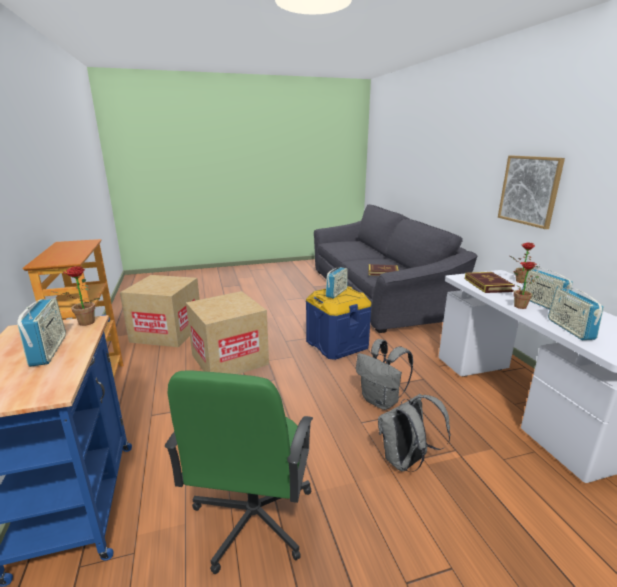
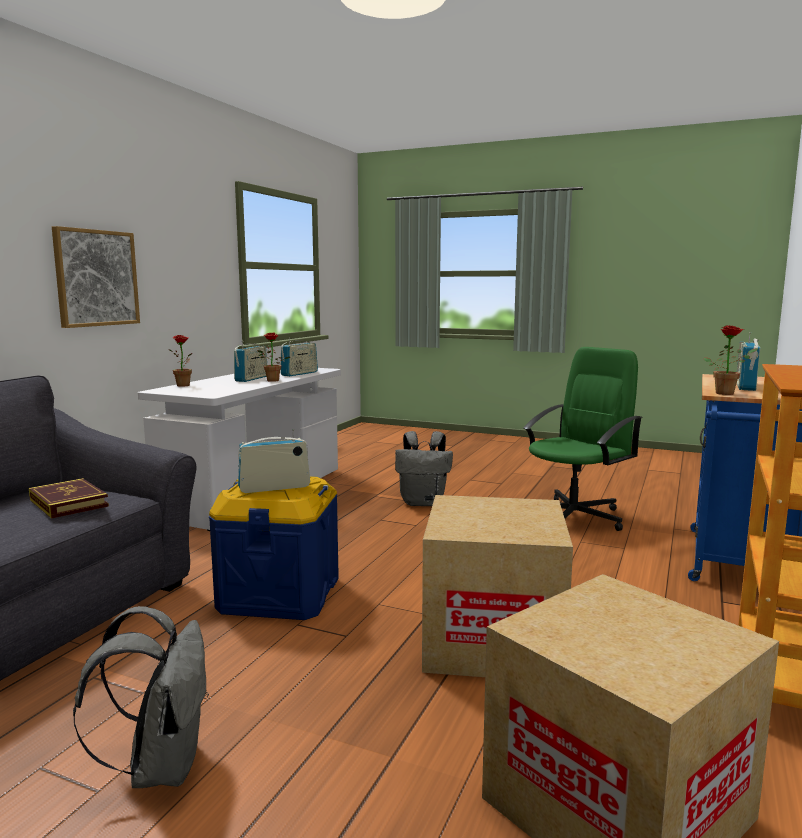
camera: 140 degrees left, 10 degrees down
grey backpack [356,339,413,410] -> grey backpack moved to [73,606,209,788]
book [465,272,515,293] -> none

